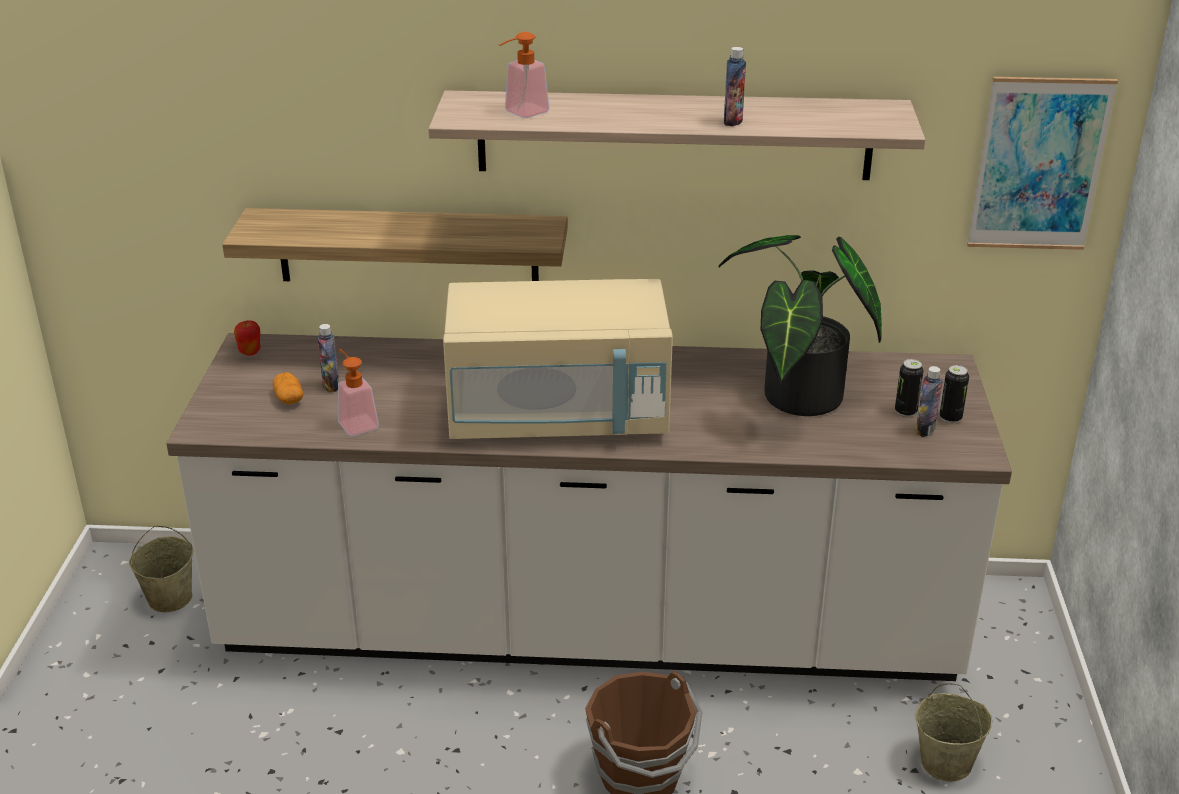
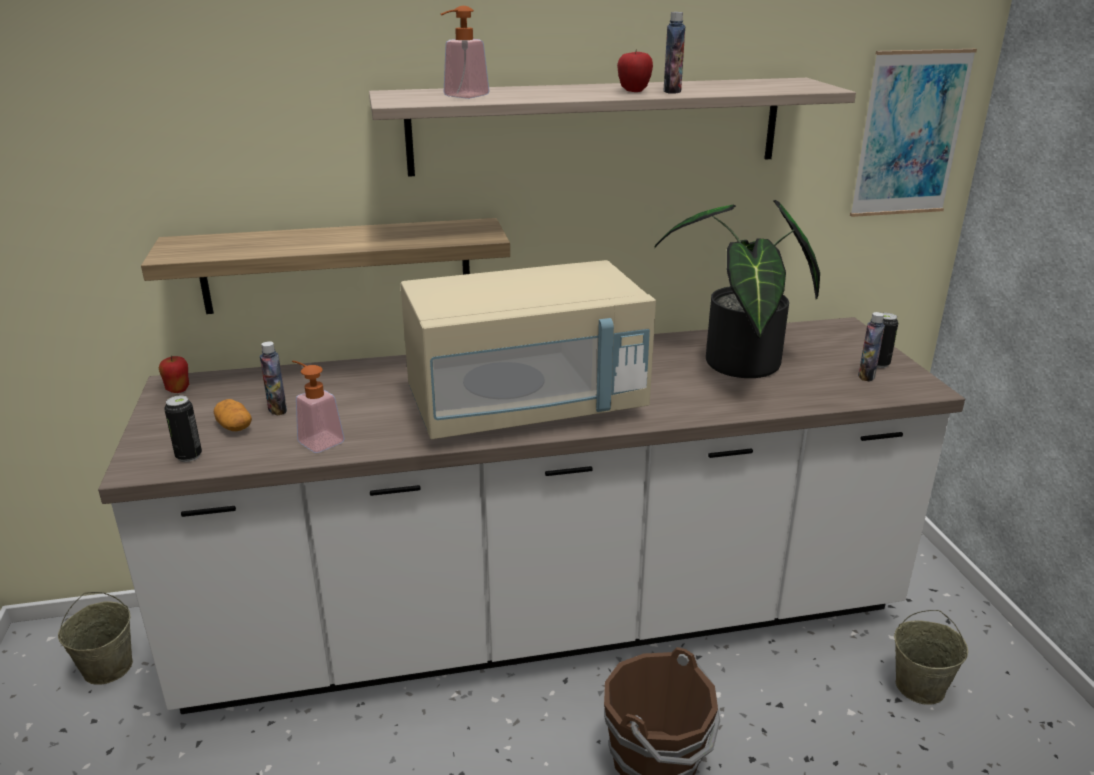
camera: 15 degrees left, 5 degrees down
can [895,359,924,417] -> can moved to [164,396,202,462]
none -> apple [617,49,653,92]

